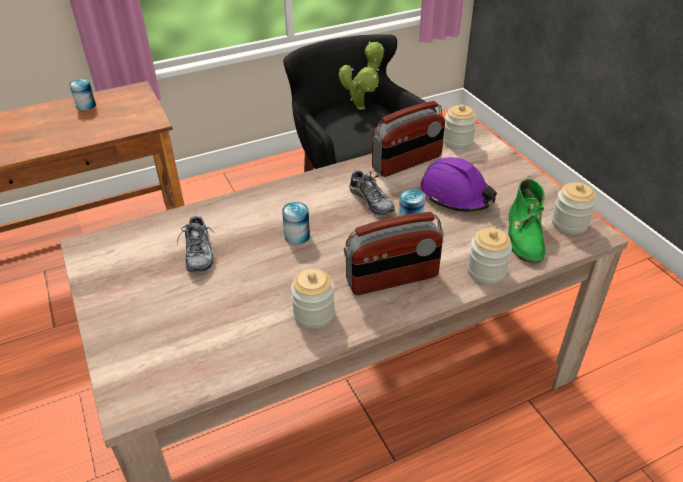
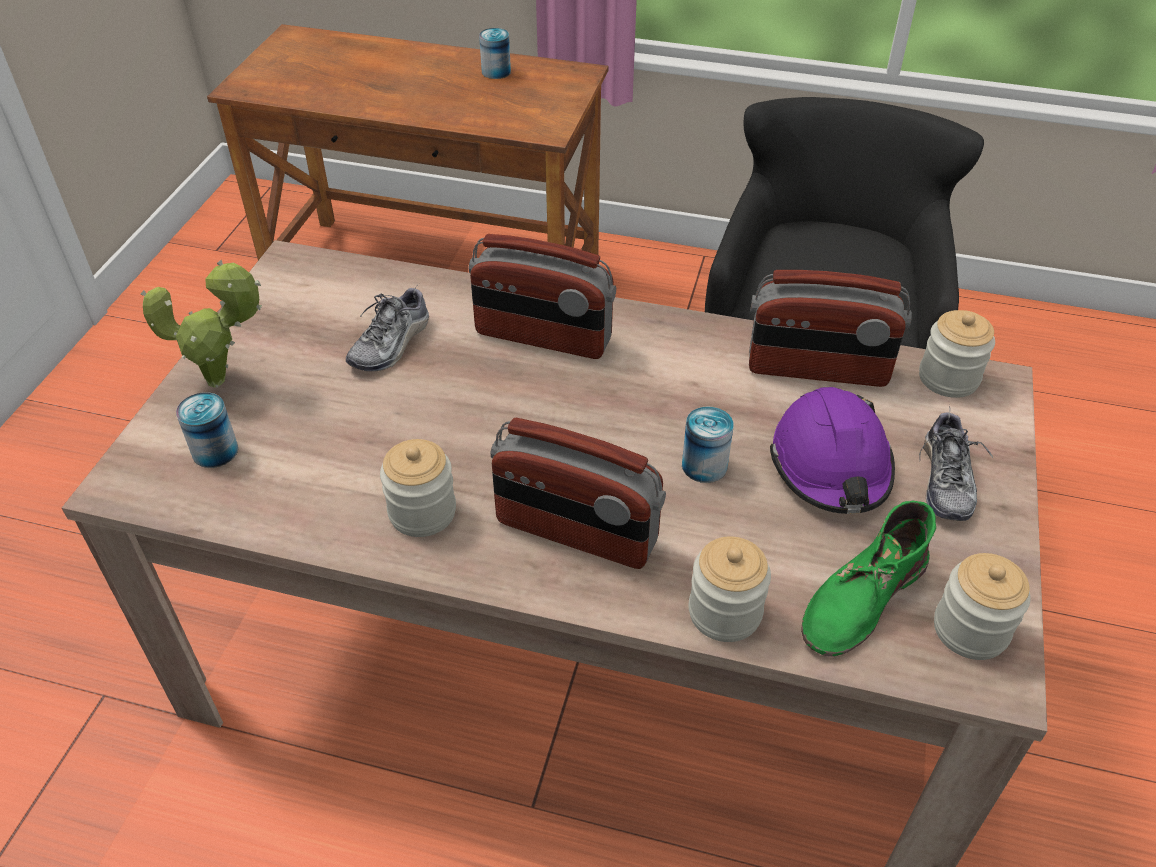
camera: 40 degrees right, 5 degrees up
can [282,202,310,245] -> can moved to [176,392,238,468]
potted plant [339,42,384,110] -> potted plant moved to [141,260,262,388]
shoe [349,167,395,215] -> shoe moved to [919,406,993,521]
none -> radio [469,234,616,359]

